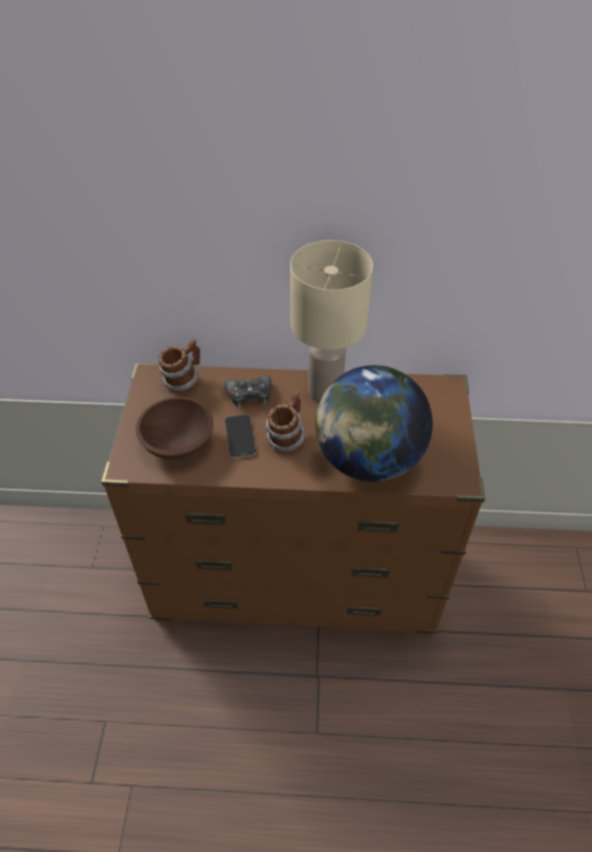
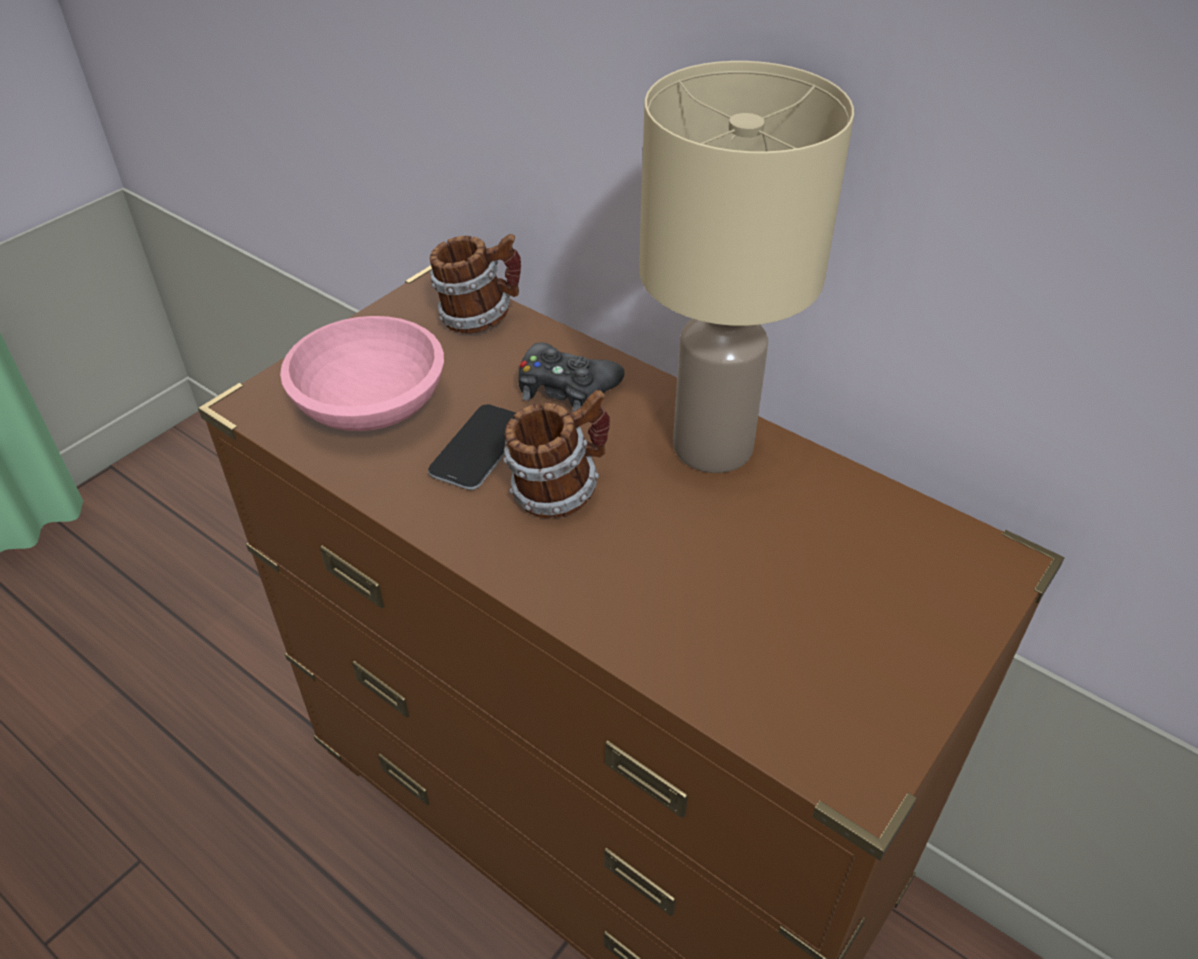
camera: 35 degrees right, 5 degrees down
brown bowl [136,397,213,460] -> pink bowl [280,316,444,431]
globe [315,365,433,482] -> none

